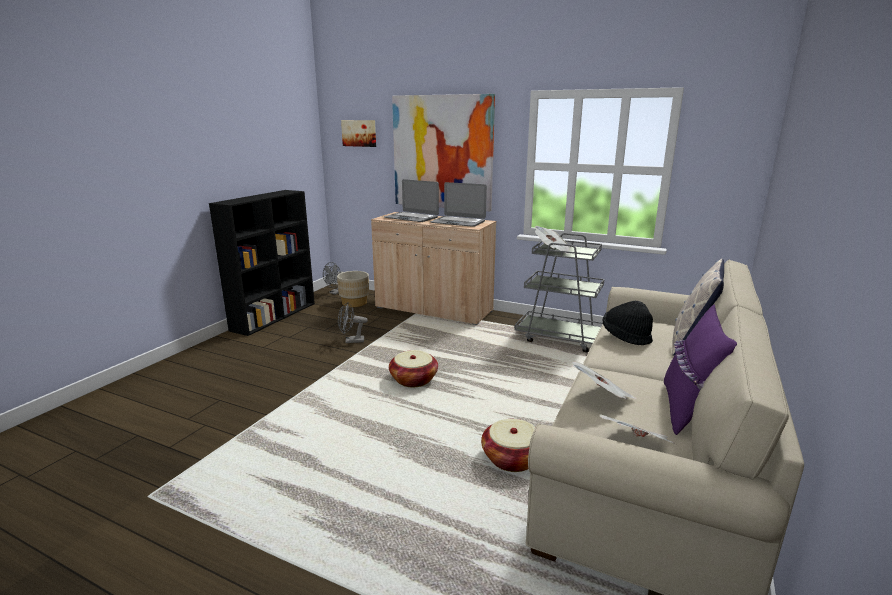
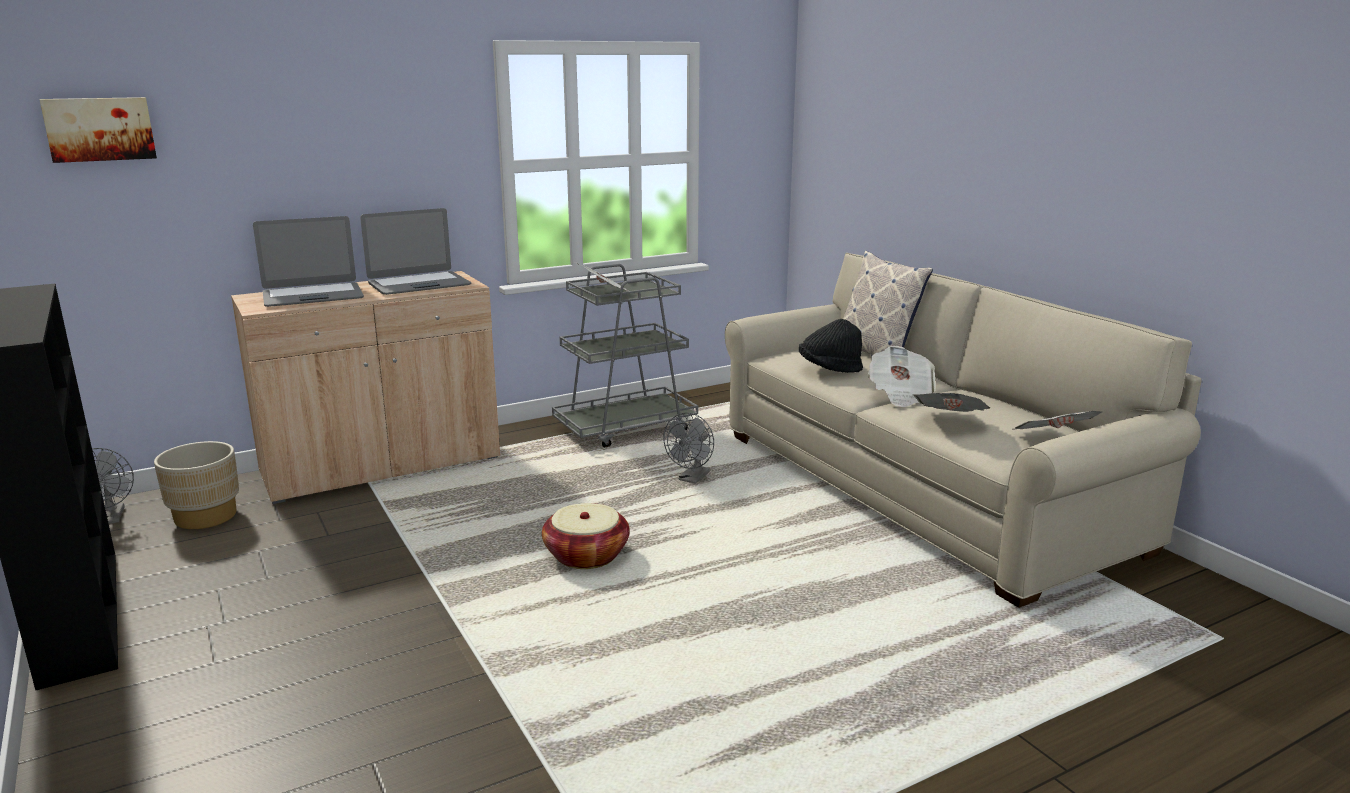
camera: 55 degrees left, 0 degrees up
grey fan [338,302,368,343] -> grey fan moved to [663,413,714,483]
picture [392,94,495,212] -> none
basket [481,419,535,472] -> none
purple pillow [664,304,737,435] -> none
none -> newspaper [868,346,936,407]

